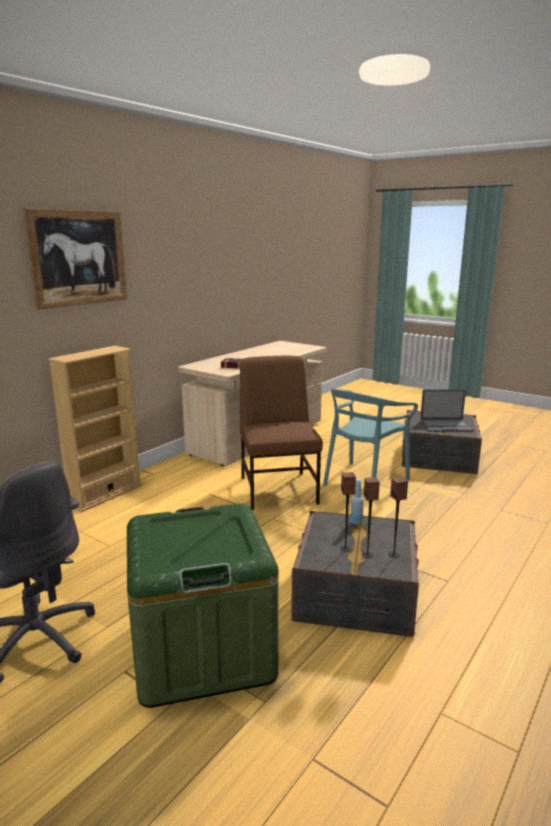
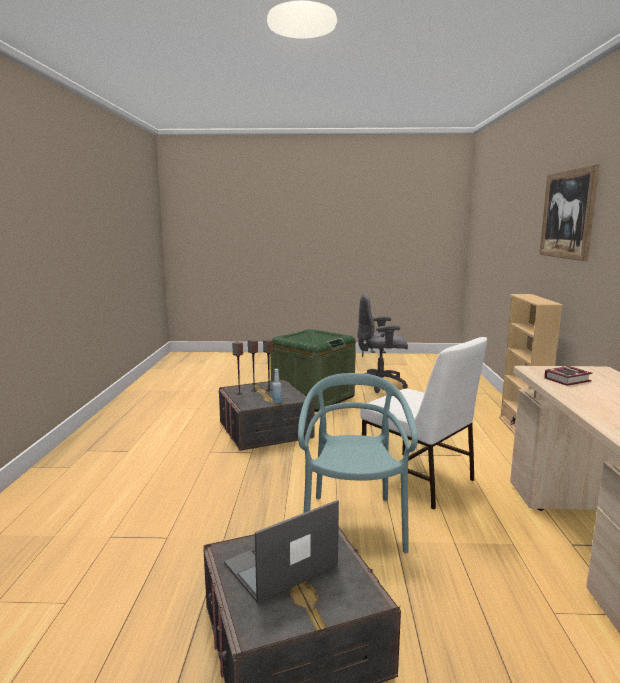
camera: 145 degrees right, 5 degrees down
brown chair [240,356,323,510] -> white chair [360,337,487,509]

